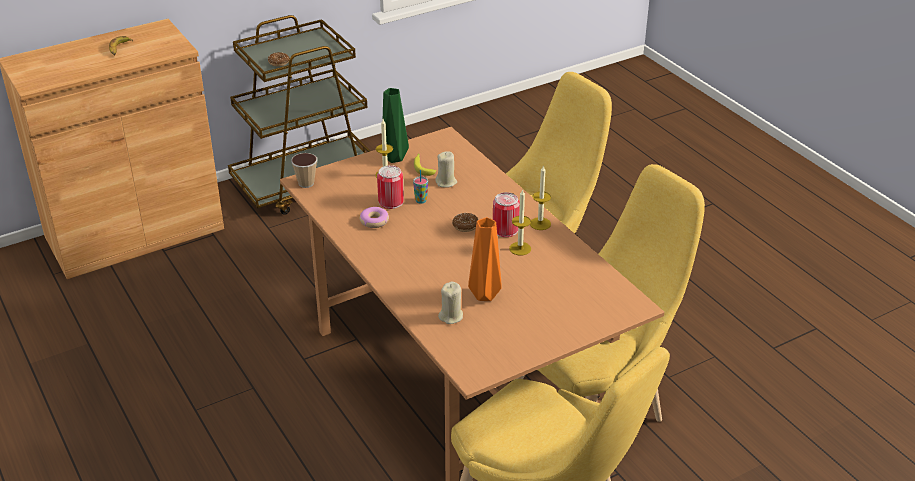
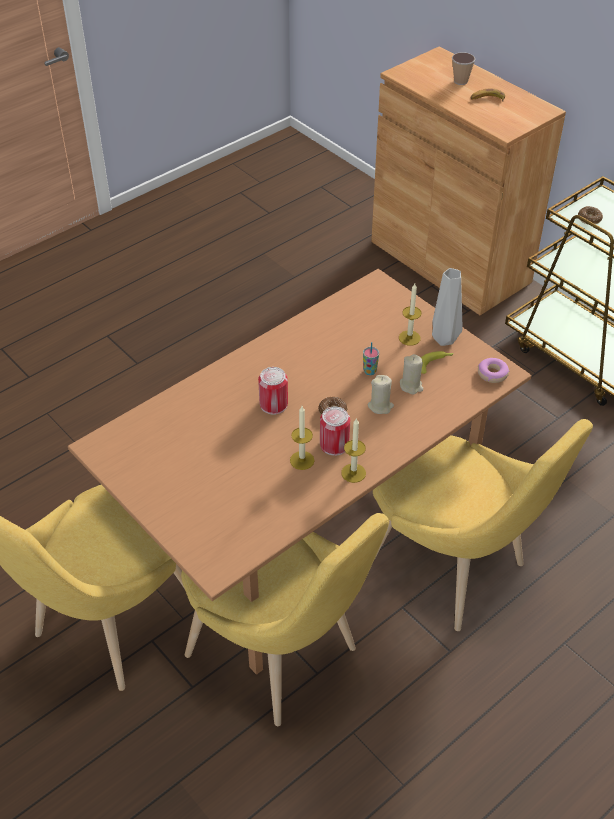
camera: 80 degrees right, 10 degrees up
cup [291,153,317,188] -> cup moved to [452,52,475,85]
donut [360,207,389,228] -> donut moved to [478,358,510,383]
can [377,165,404,209] -> can moved to [258,367,288,415]
green vase [383,88,409,163] -> grey vase [432,268,462,346]
beige candle [438,282,463,324] -> beige candle moved to [368,375,394,414]
orange vase [468,217,502,301] -> none

